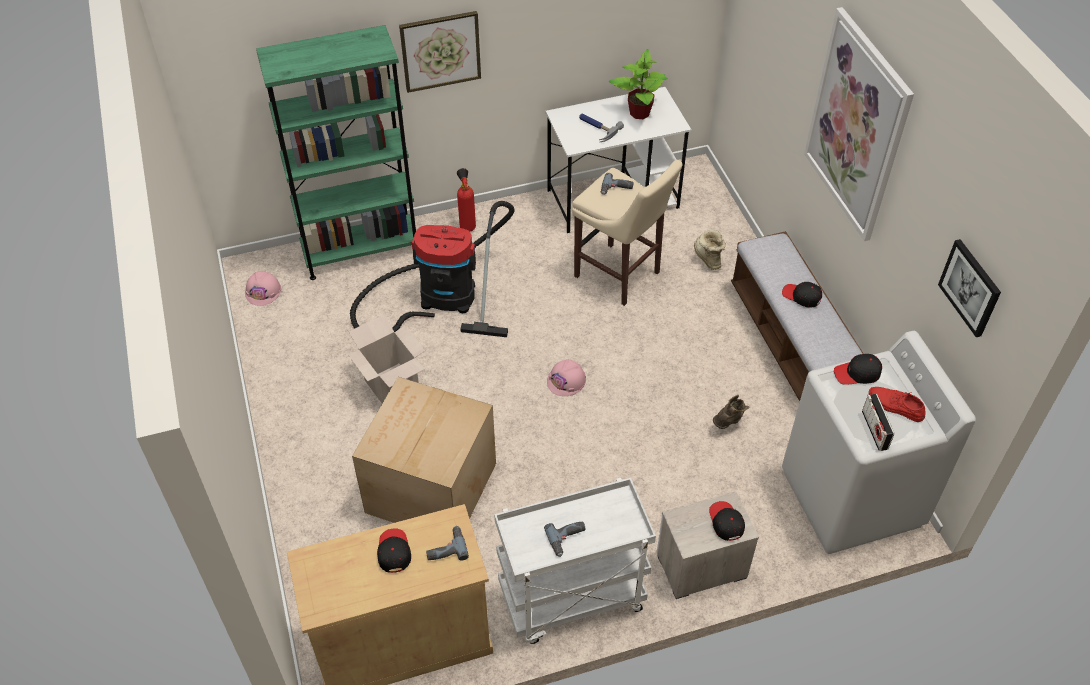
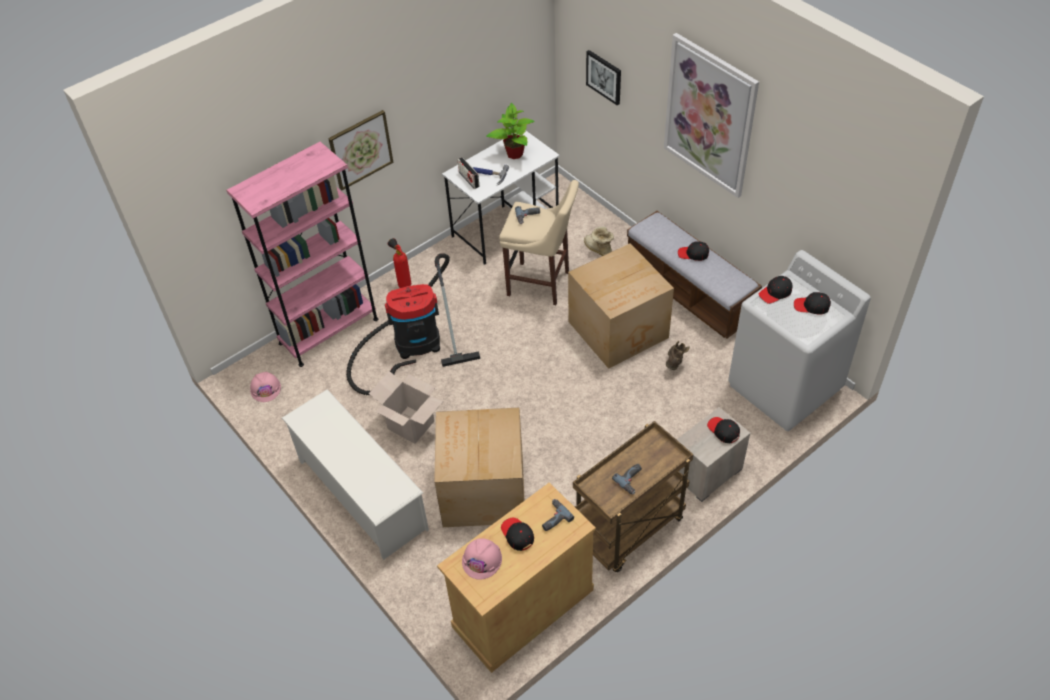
camera: 20 degrees left, 0 degrees up
green bookcase [256,25,416,280] -> pink bookcase [226,142,378,367]
white cart [494,478,656,644] -> brown cart [573,421,694,572]
pink hard hat [547,359,586,396] -> pink hard hat moved to [462,538,502,580]
radio [862,394,894,451] -> radio moved to [458,157,480,189]
red shoe [869,387,925,422] -> black cap [794,292,831,315]
picture [938,239,1001,337] -> picture moved to [586,50,621,105]
none -> white shoe rack [282,389,429,560]
none -> cardboard box [568,243,674,369]

